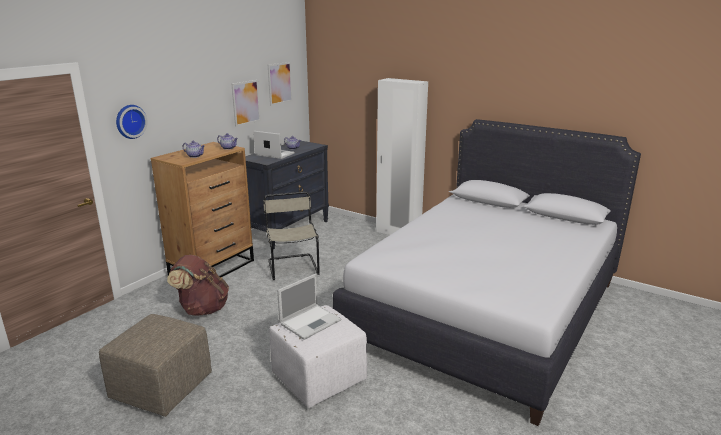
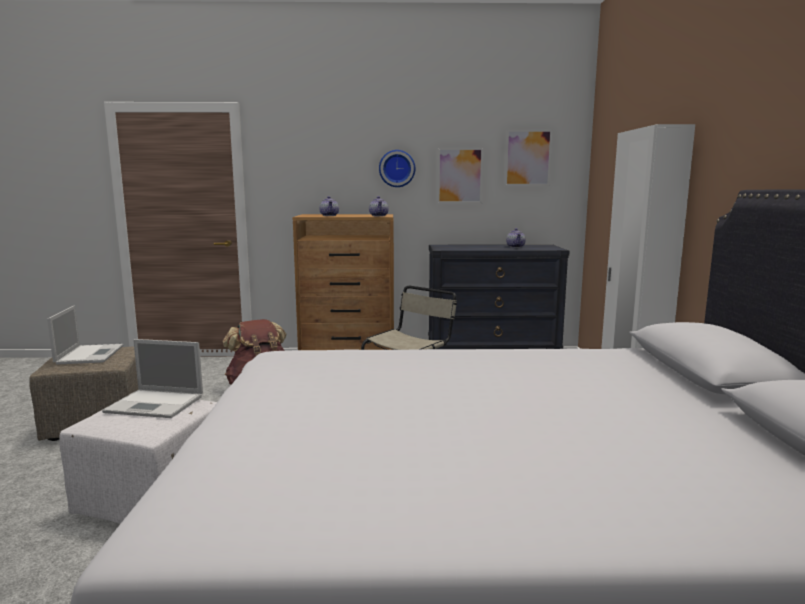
camera: 55 degrees right, 10 degrees down
wall clock [116,105,148,139] -> wall clock moved to [379,150,415,187]
laptop [253,131,295,159] -> laptop moved to [47,305,123,365]

